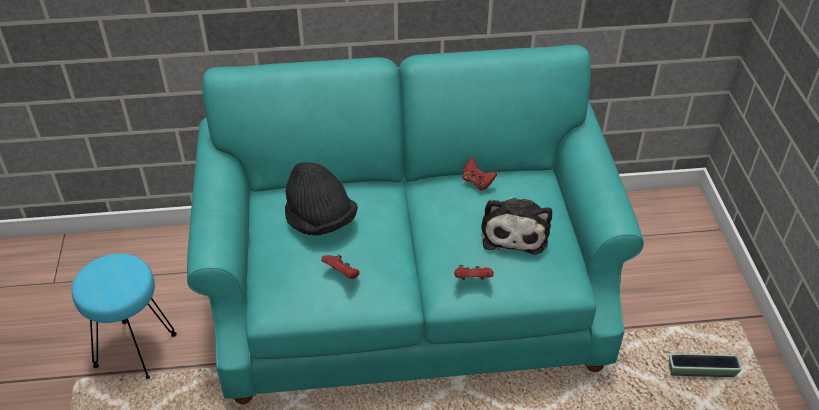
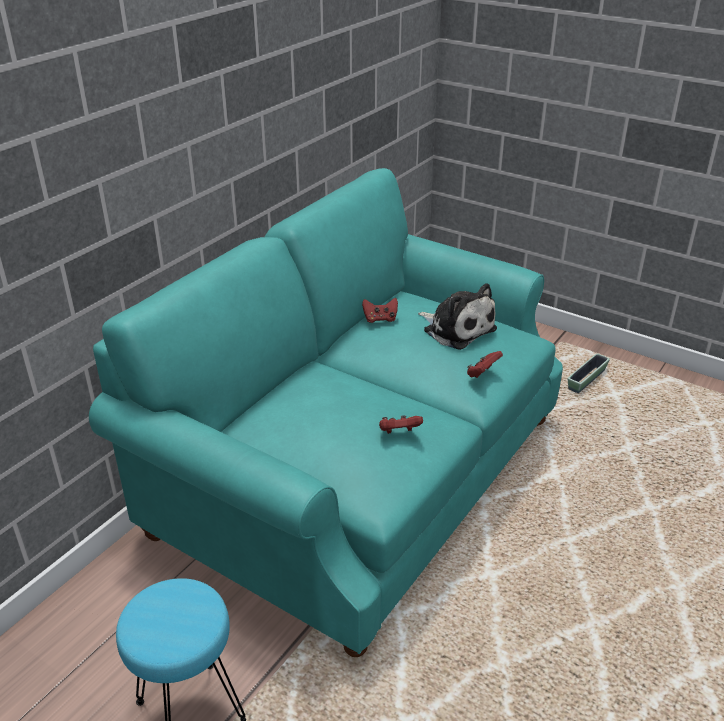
camera: 50 degrees left, 10 degrees down
black hat [285,162,358,236] -> none

